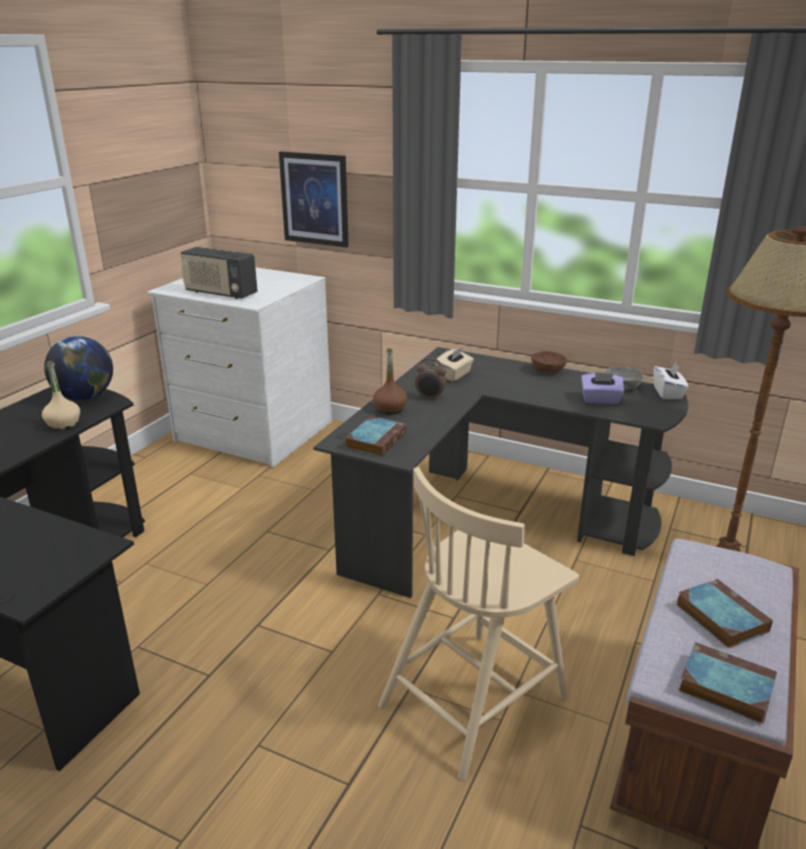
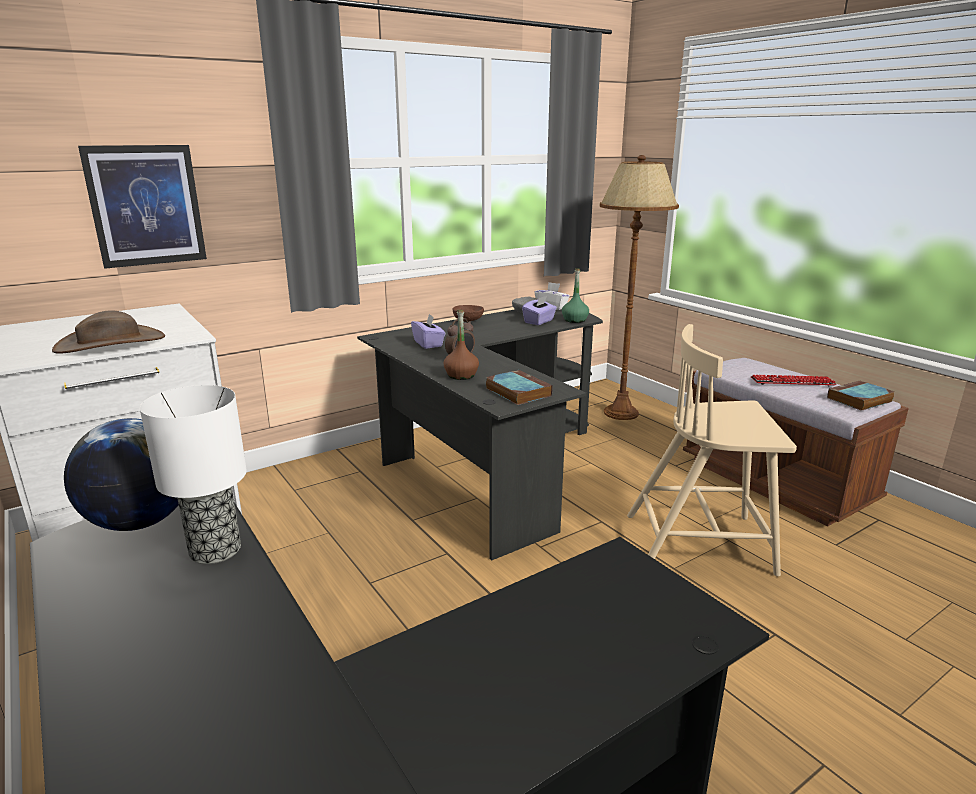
camera: 60 degrees left, 5 degrees down
beige bottle [42,361,80,430] -> table lamp [140,385,247,564]
radio [180,247,258,299] -> brown hat [52,310,165,354]
beige chair [378,467,579,780] -> beige chair turned 105 degrees clockwise [627,324,797,576]
beige tissue box [435,347,474,382] -> purple tissue box [411,314,445,349]
book [676,579,773,648] -> keyboard [751,375,836,387]
none -> green bottle [562,268,589,323]

